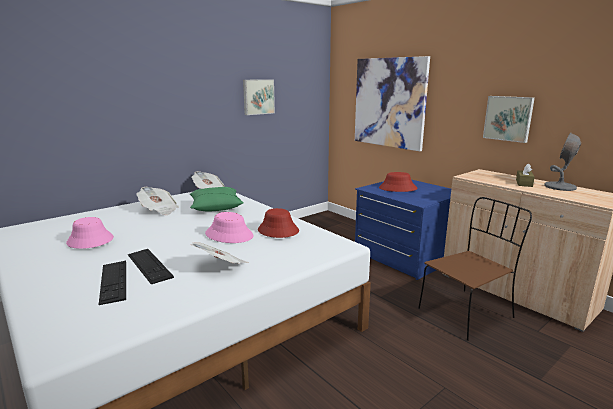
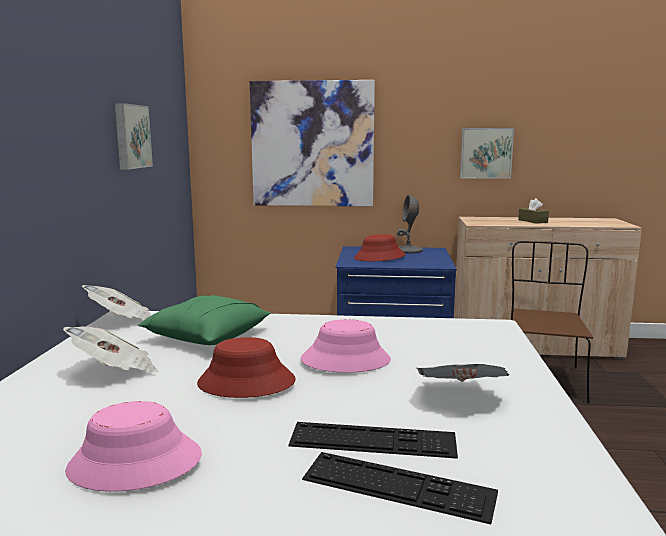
camera: 45 degrees left, 5 degrees down
red hat [258,208,299,238] -> red hat moved to [197,337,296,398]
grey table lamp [544,133,581,191] -> grey table lamp moved to [397,194,423,253]

